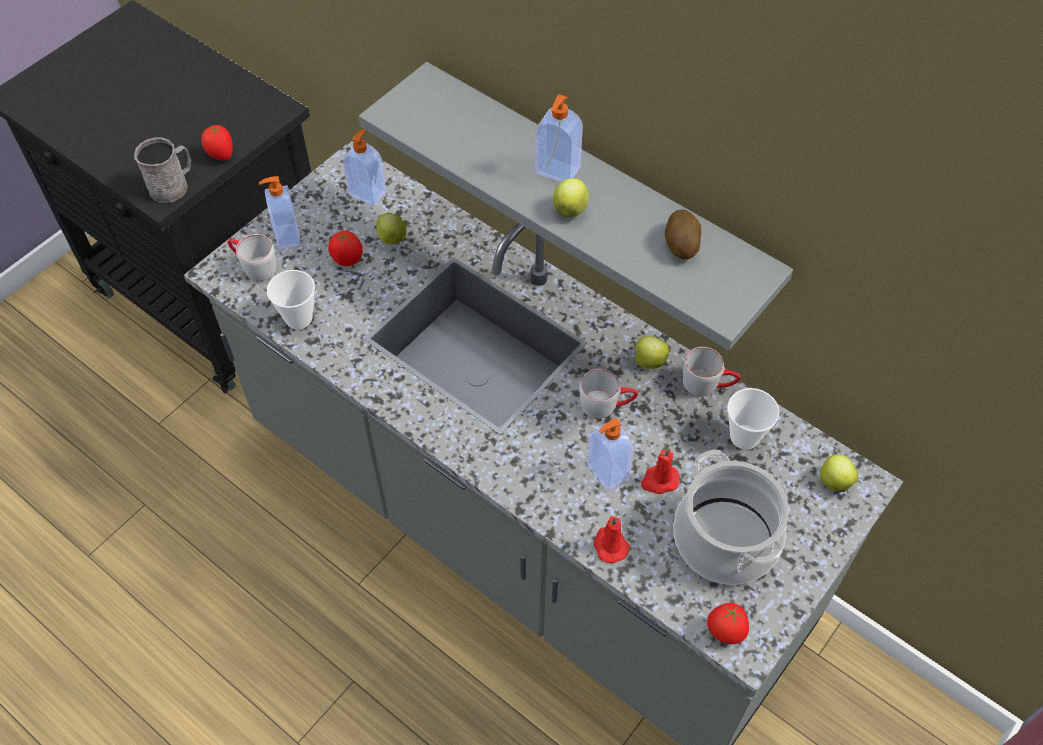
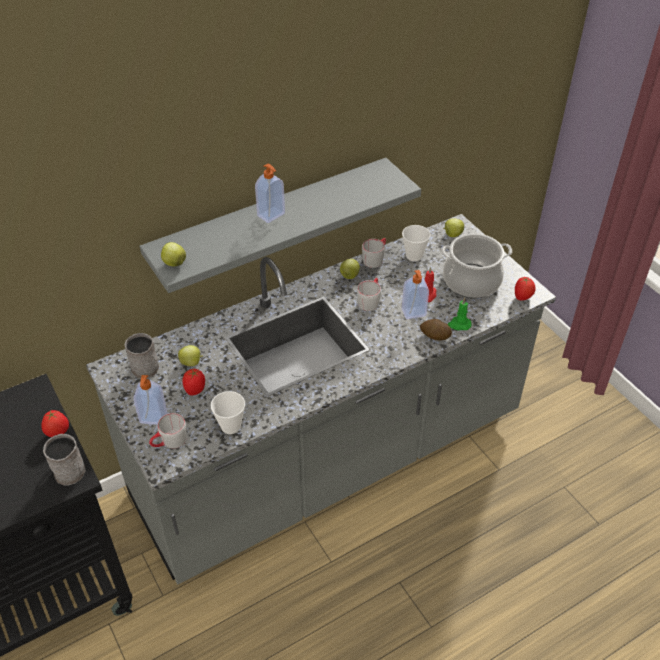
camera: 70 degrees left, 10 degrees down
soap dispenser [342,129,386,206] -> grey mug [124,333,159,379]
apple [553,178,589,217] -> apple moved to [161,242,186,266]
red candle [593,516,630,563] -> green candle [448,297,472,330]
potato [665,210,701,259] -> potato moved to [420,319,452,340]

